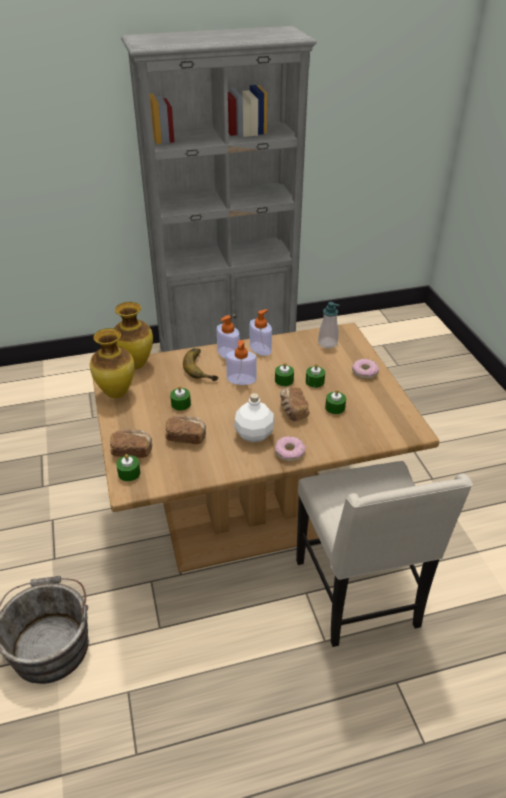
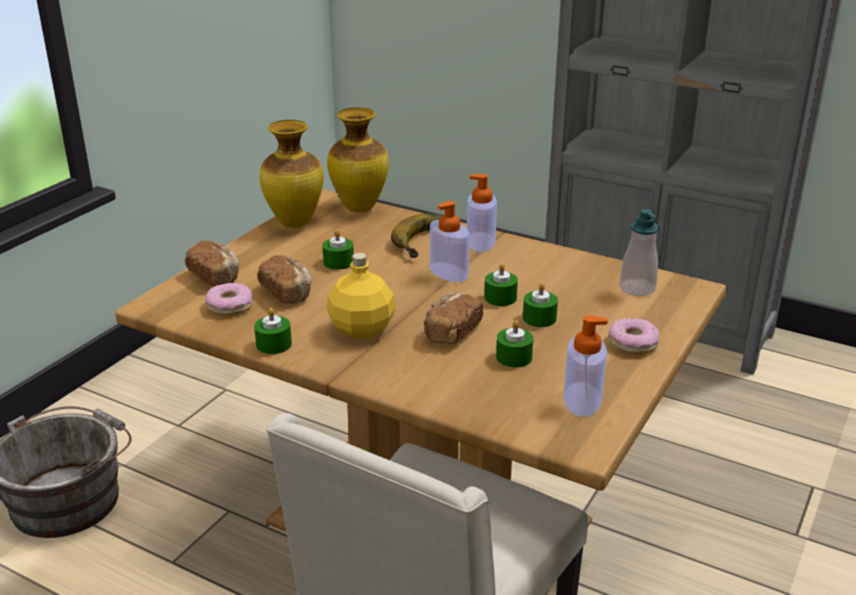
camera: 45 degrees right, 10 degrees down
green candle [116,454,141,482] -> green candle moved to [254,308,292,354]
white bottle [234,393,274,442] -> yellow bottle [327,253,396,339]
soap dispenser [250,309,272,356] -> soap dispenser moved to [563,315,608,417]
donut [275,436,306,462] -> donut moved to [205,283,253,316]

